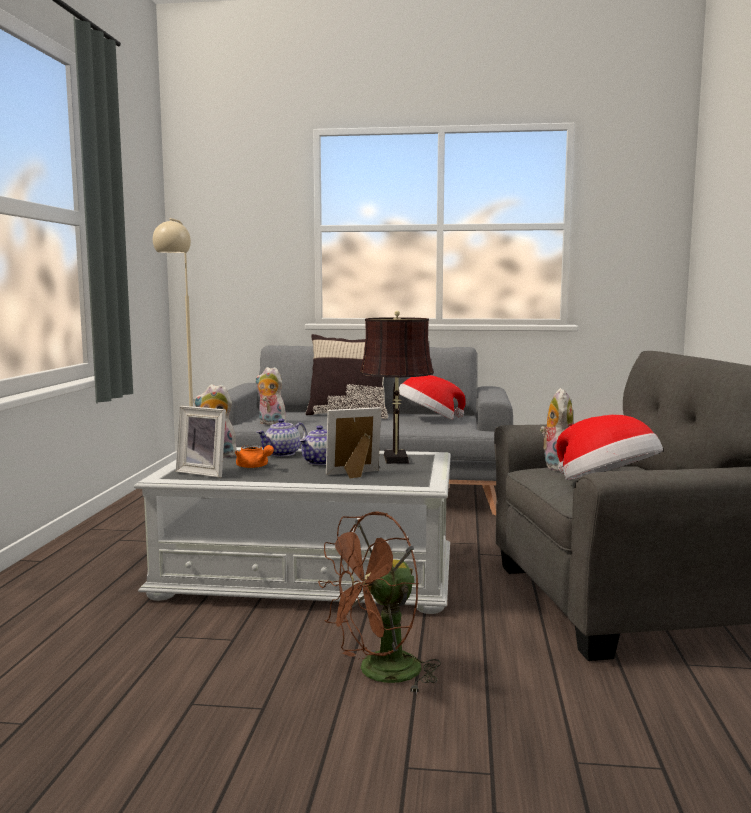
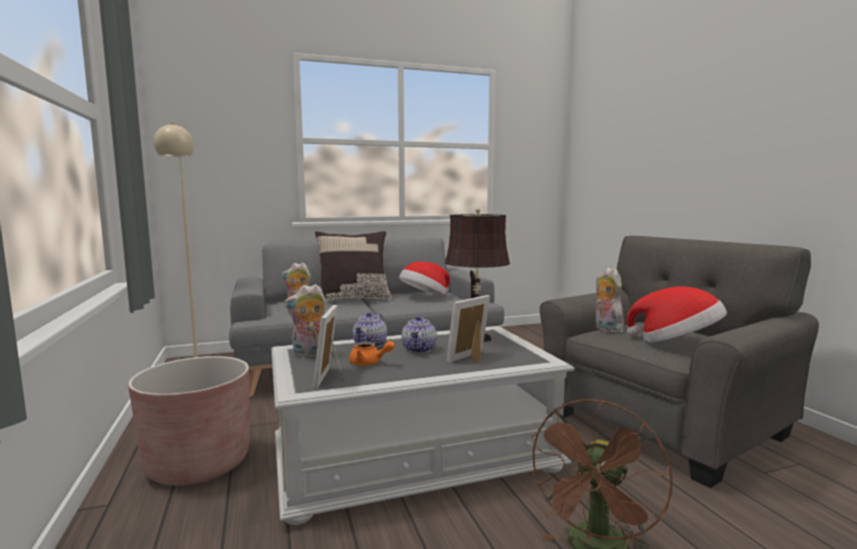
camera: 25 degrees left, 0 degrees up
picture frame [176,406,226,478] -> picture frame turned 90 degrees clockwise [313,305,344,388]
none -> brown planter [128,356,250,486]

